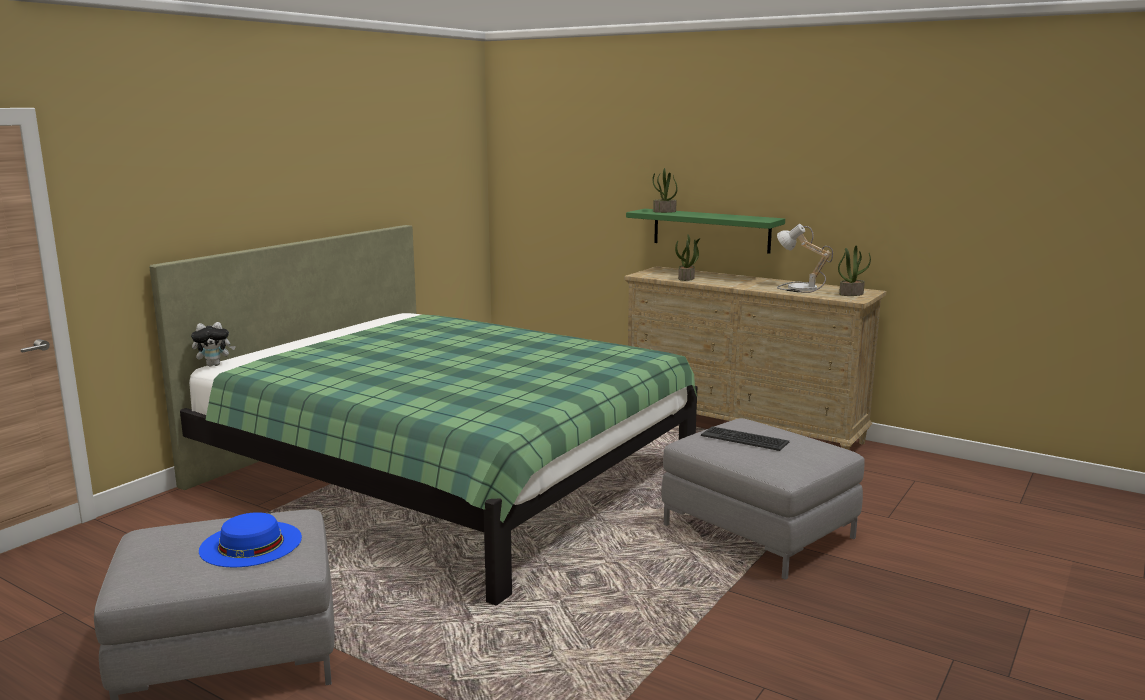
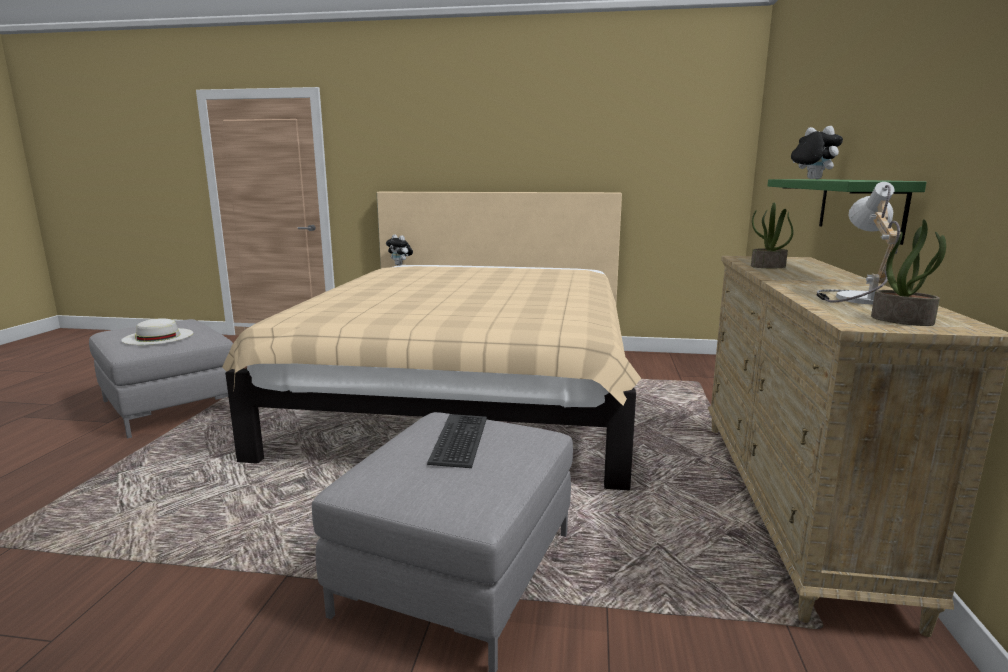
camera: 65 degrees right, 0 degrees up
green bed [149,225,697,605] -> beige bed [222,192,641,490]
blue hat [199,512,302,567] -> white hat [121,318,193,345]
potted plant [652,168,678,213] -> plush toy [791,126,843,179]

